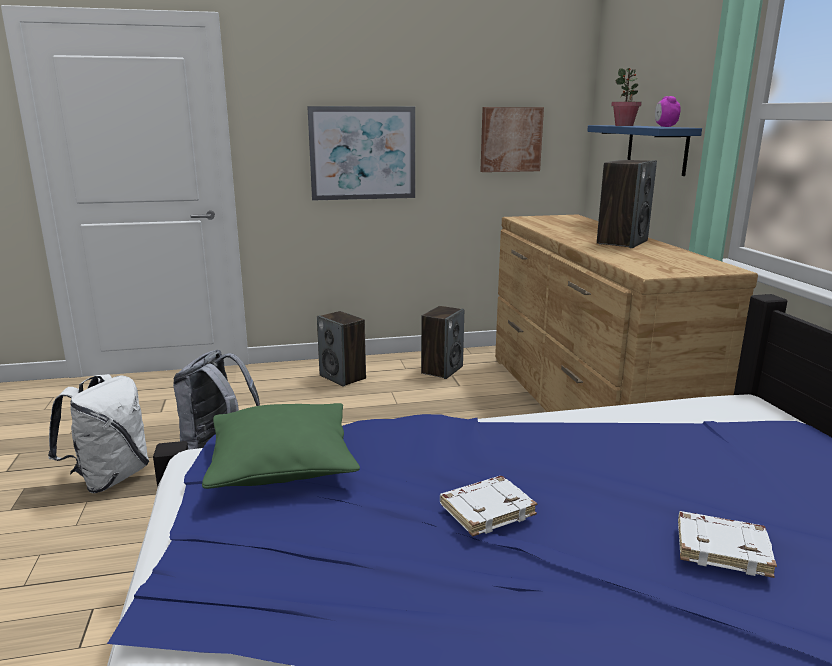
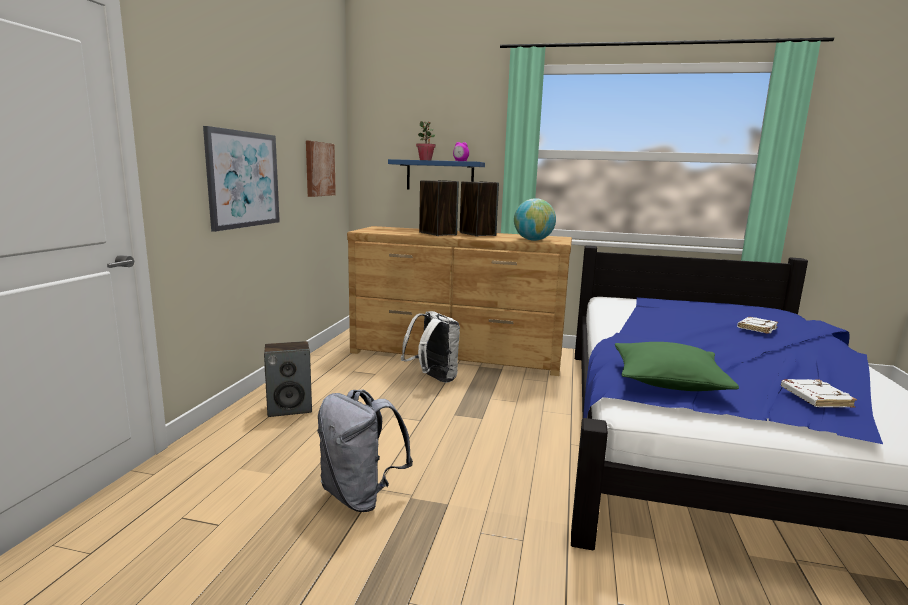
camera: 65 degrees left, 5 degrees down
white backpack [48,374,149,493] -> white backpack moved to [401,311,460,383]
speaker [421,306,464,379] -> speaker moved to [419,180,459,236]
white book [440,476,538,536] -> white book moved to [781,379,857,408]
none -> globe [514,198,556,241]

